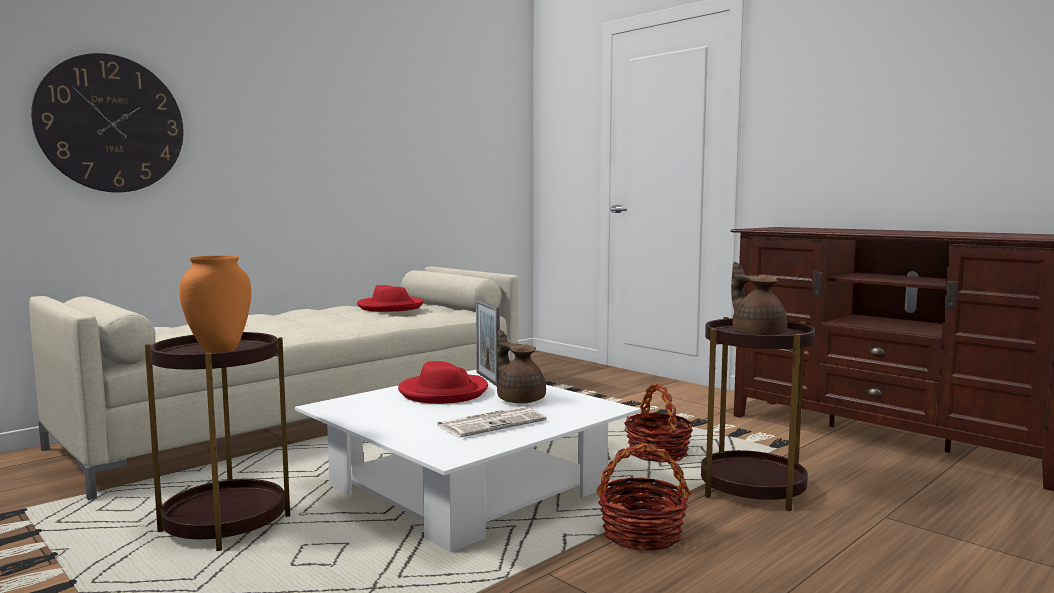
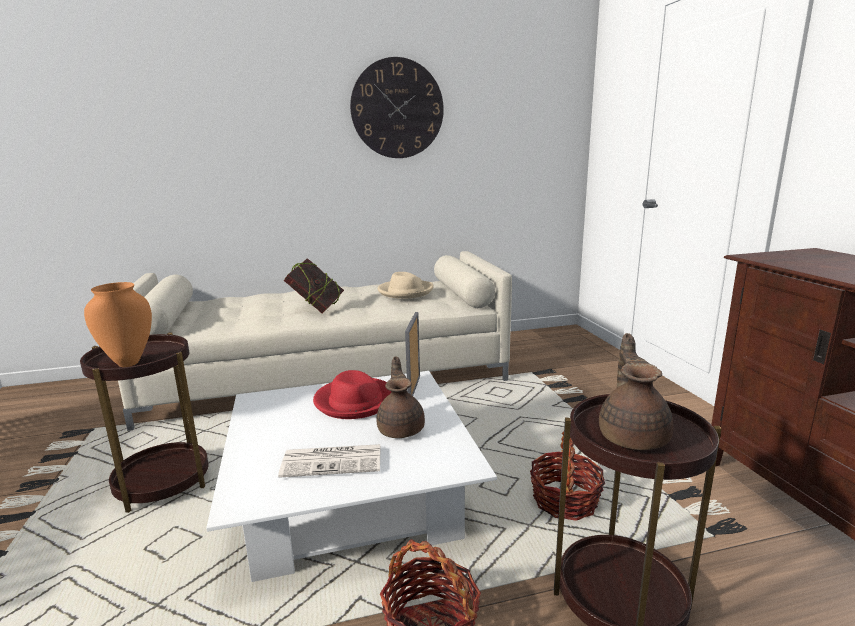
camera: 30 degrees right, 10 degrees up
wall clock [31,53,184,192] -> wall clock moved to [350,57,444,158]
red hat [357,285,424,312] -> beige hat [378,272,434,299]
none -> book [284,258,344,314]

